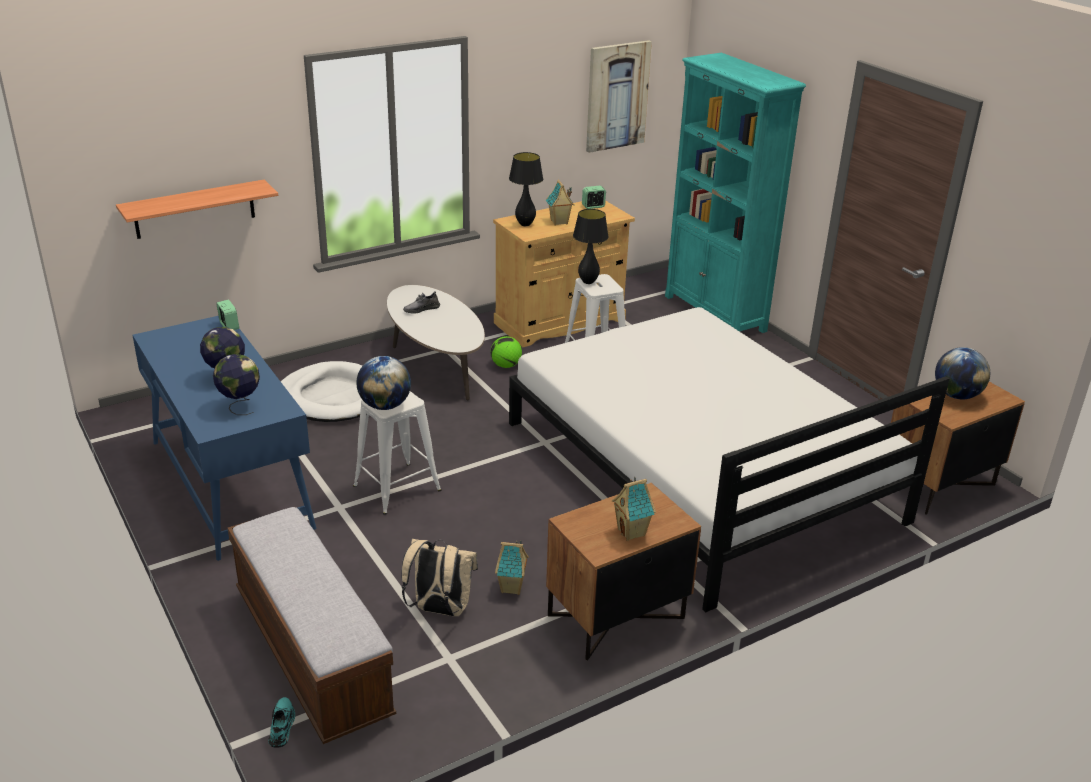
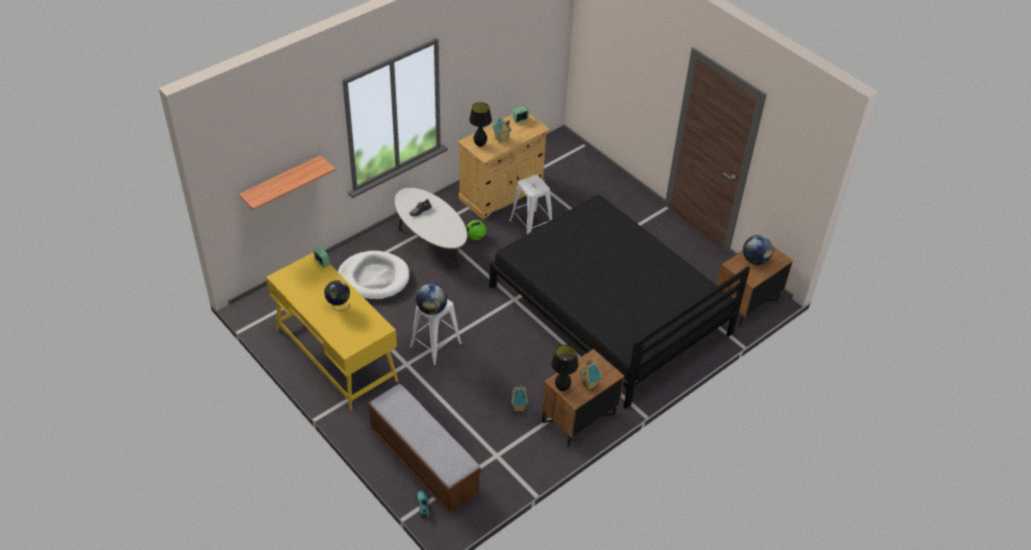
camera: 10 degrees left, 15 degrees up
blue desk [133,316,316,561] -> yellow desk [266,252,398,411]
globe [213,354,260,415] -> none
beige backpack [401,539,478,616] -> none
white bed [509,307,949,612] -> black bed [489,195,750,409]
black table lamp [573,209,609,284] -> black table lamp moved to [551,345,578,391]
picture [586,40,652,153] -> none
turquoise bookcase [665,53,806,333] -> none

